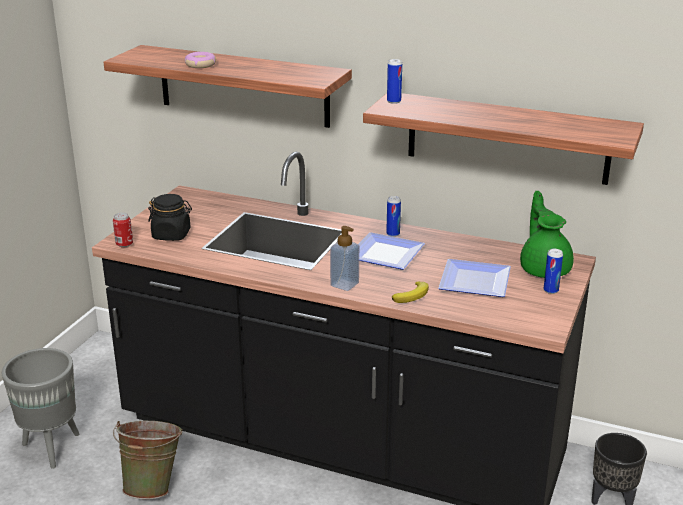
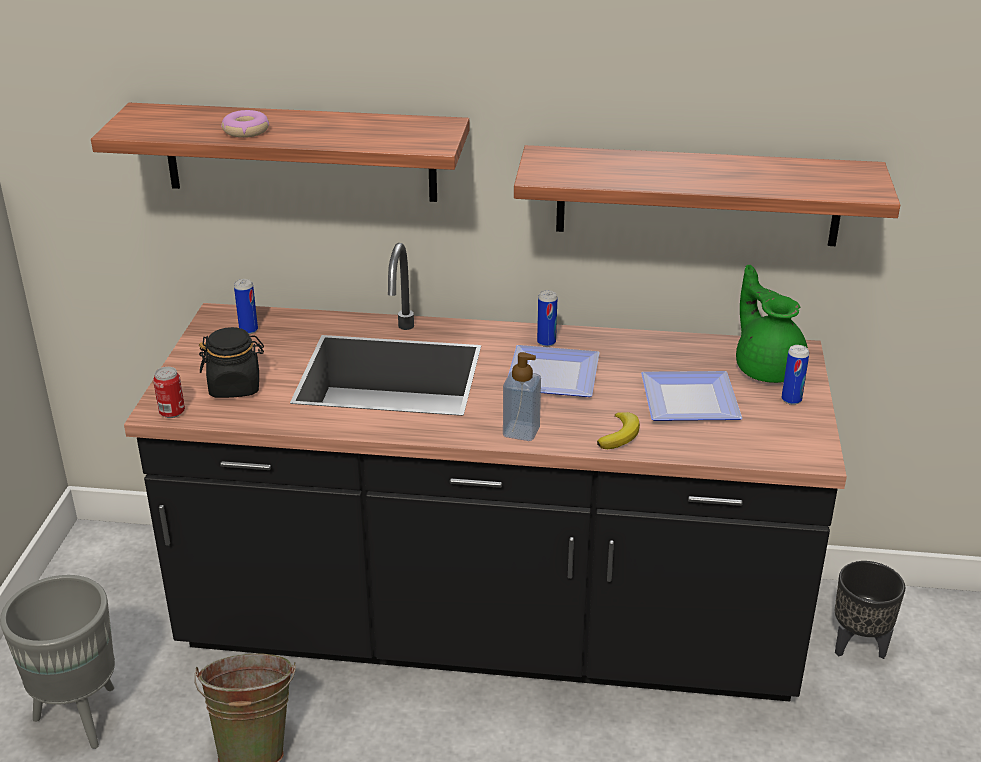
camera: 15 degrees left, 5 degrees up
can [387,59,402,104] -> can moved to [234,279,258,334]

